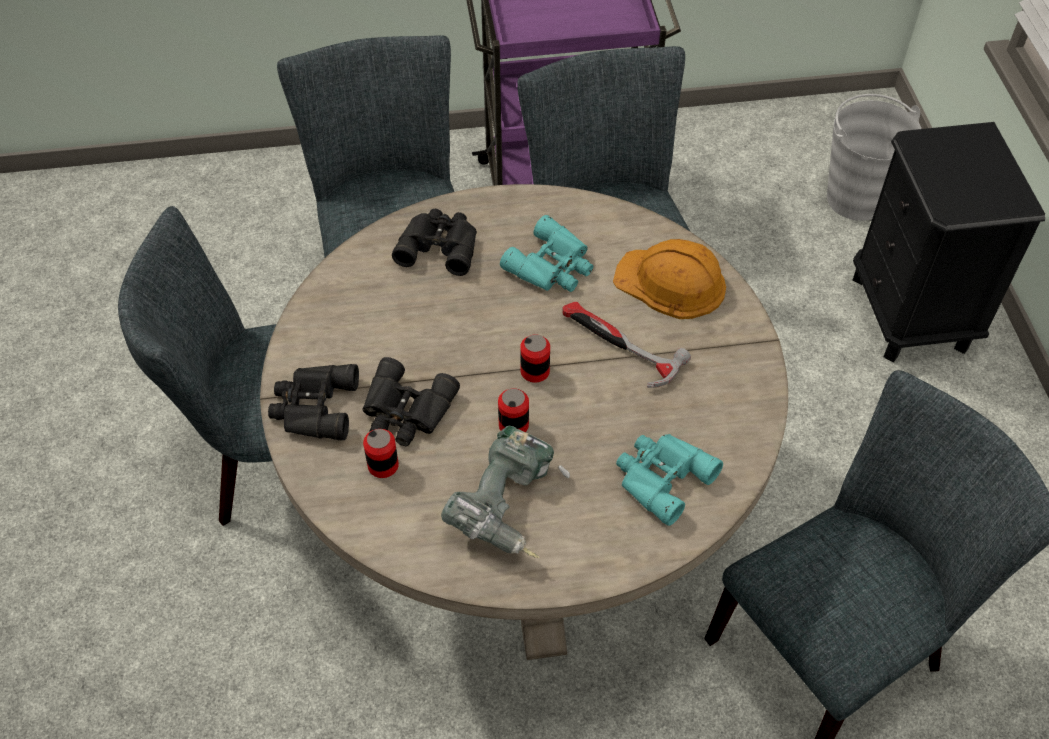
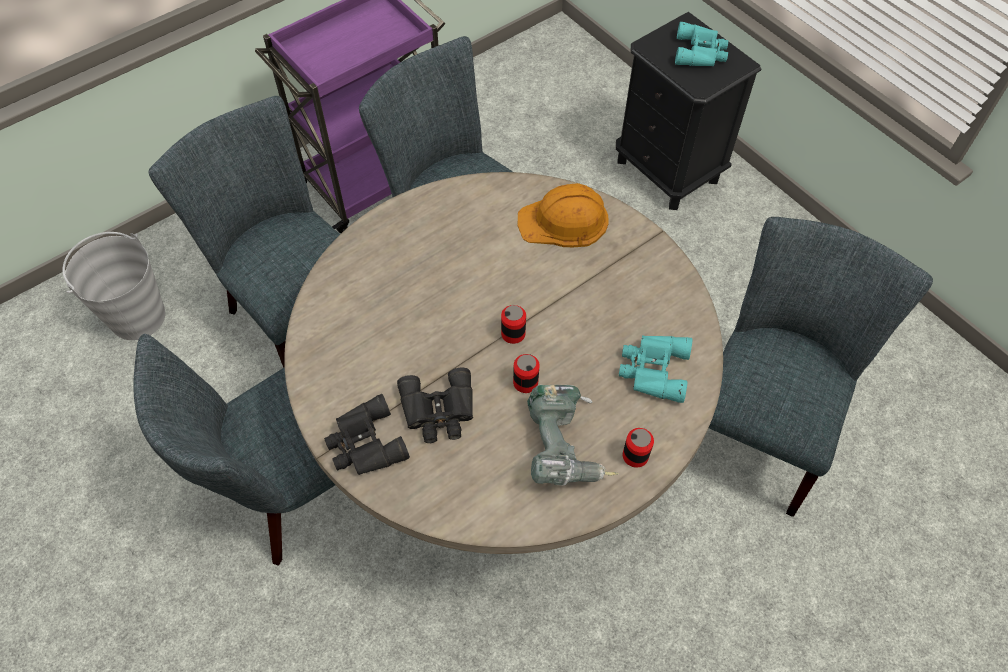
camera: 30 degrees left, 5 degrees up
can [363,429,399,478] -> can moved to [623,428,654,468]
black binoculars [392,209,477,276] -> none
turquoise binoculars [500,215,593,292] -> turquoise binoculars moved to [675,22,728,66]
hammer [562,302,691,388] -> none
grey bucket [827,94,921,221] -> grey bucket moved to [62,232,165,340]

